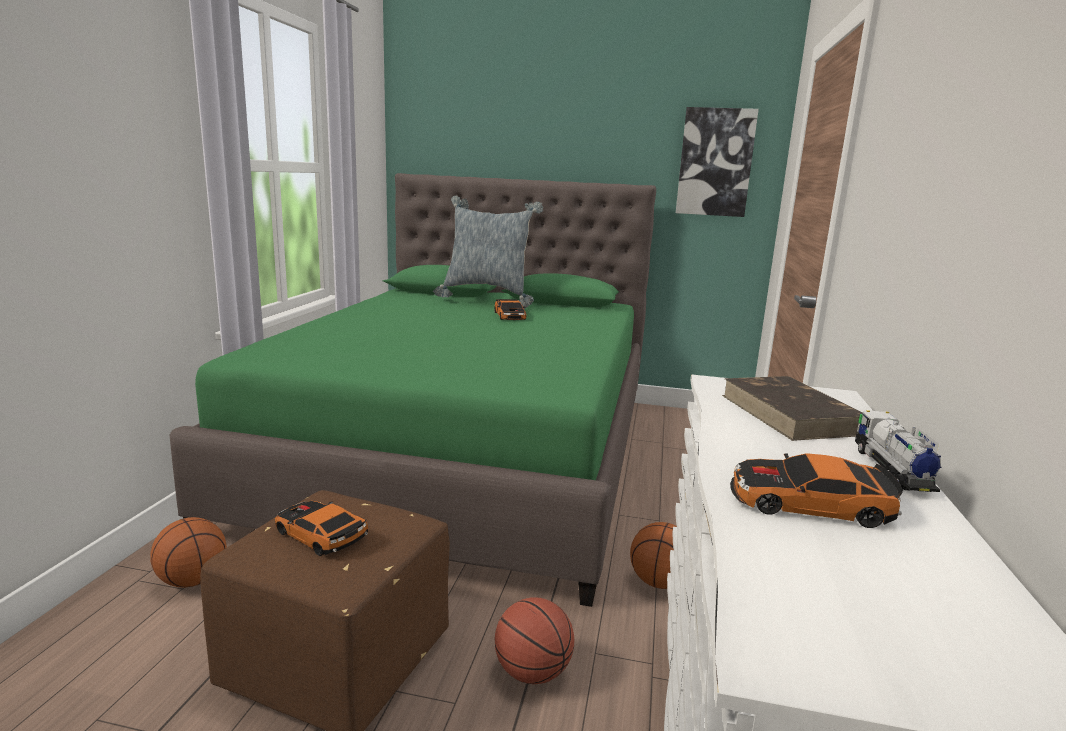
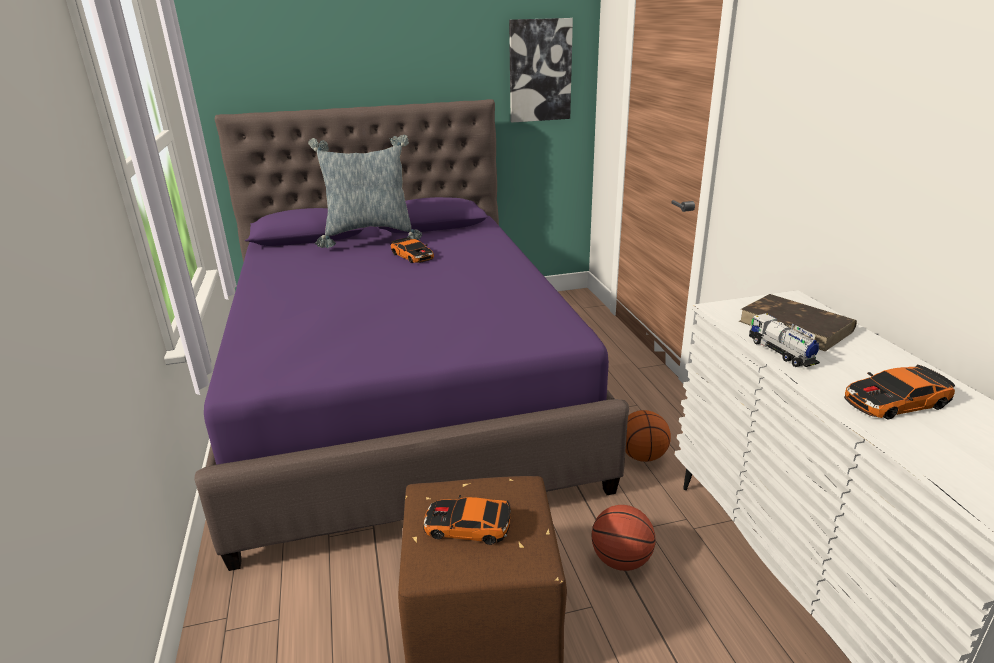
camera: 25 degrees left, 10 degrees up
basketball [150,517,227,588] -> none
green bed [170,173,656,607] -> purple bed [194,99,629,571]
toy truck [855,410,941,492] -> toy truck moved to [749,313,820,367]

